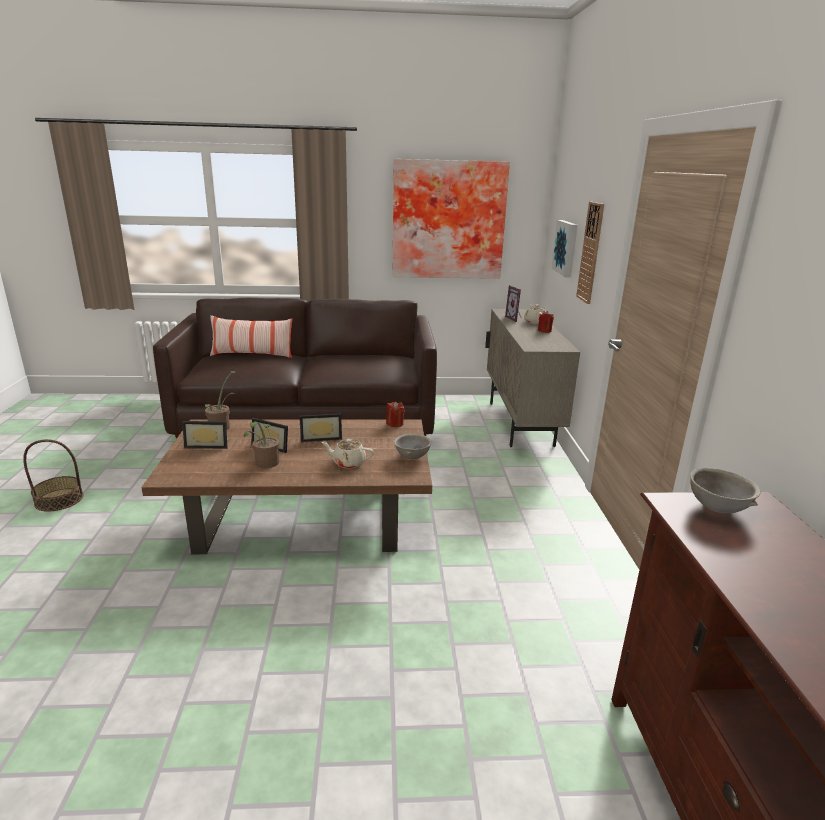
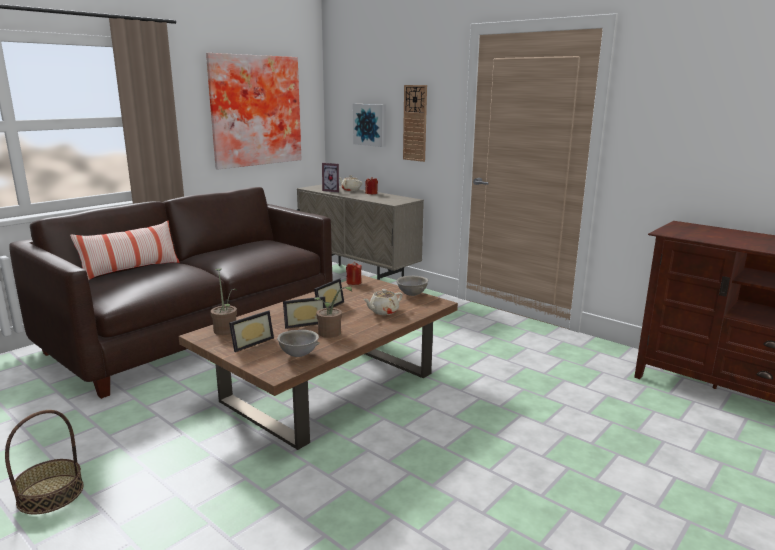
camera: 45 degrees left, 5 degrees down
grey bowl [690,468,761,514] -> grey bowl moved to [277,330,320,357]

